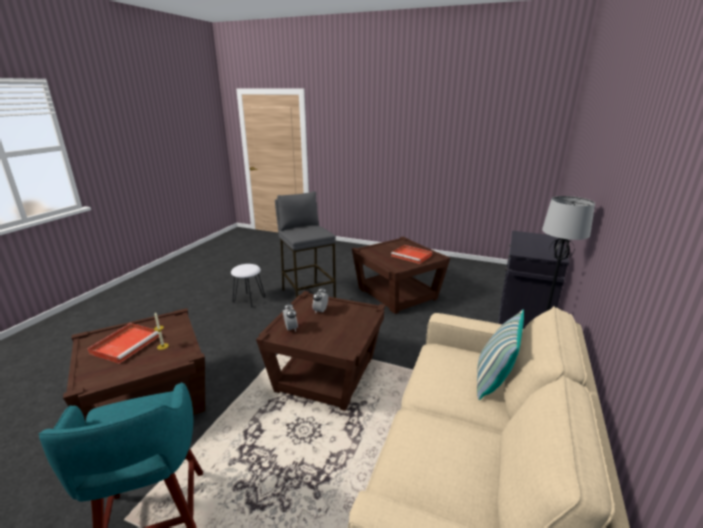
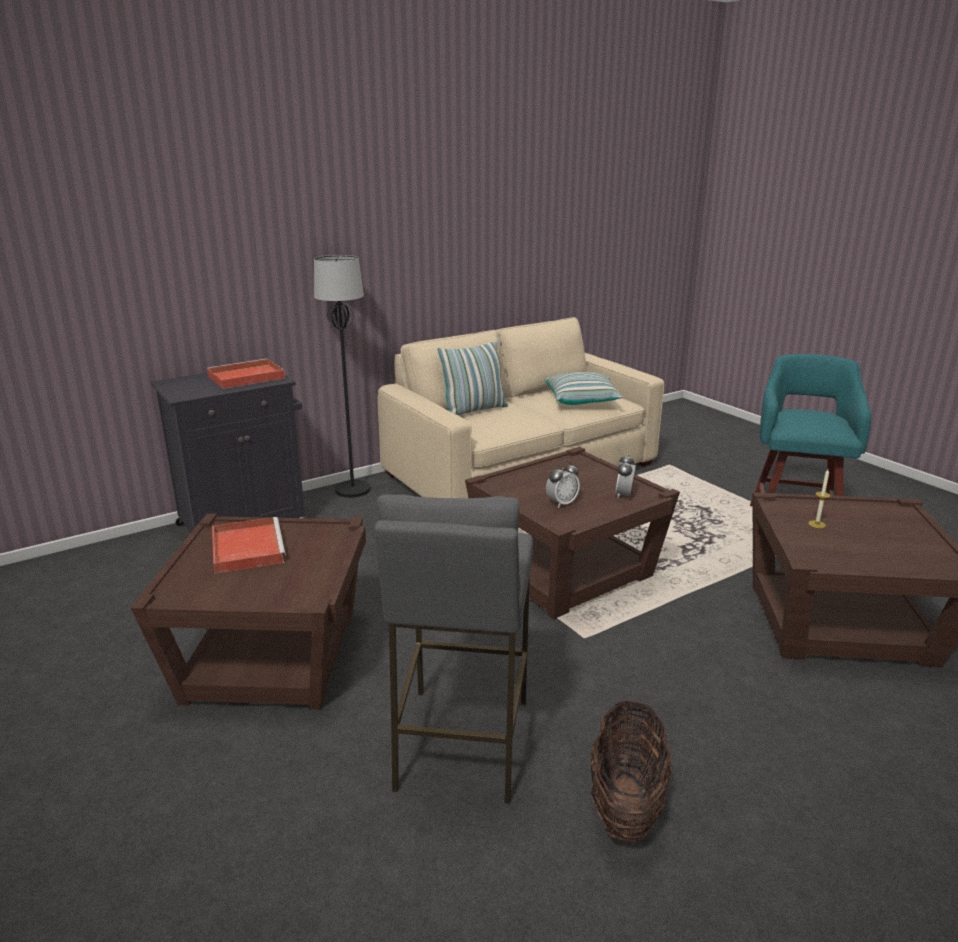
camera: 145 degrees left, 0 degrees up
red tray [87,323,159,364] -> red tray moved to [207,359,285,389]
white stool [231,264,265,307] -> basket [590,700,672,842]
none -> pillow [545,372,623,405]

